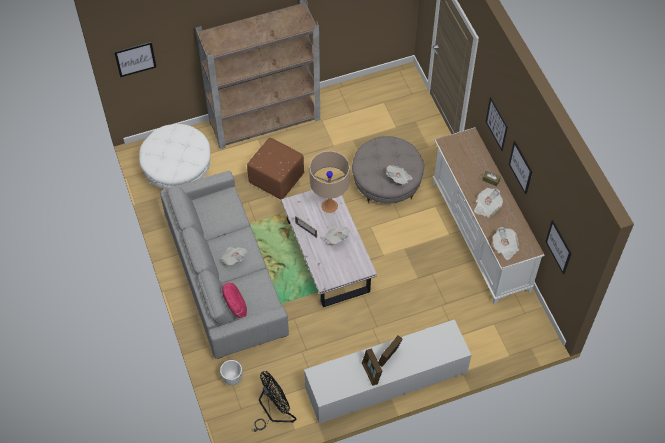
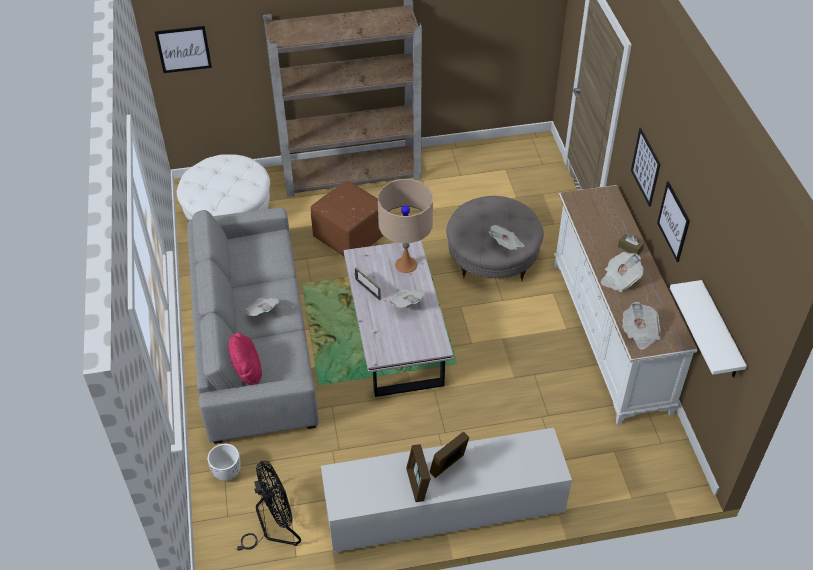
camera: 10 degrees right, 10 degrees down
picture [545,220,572,275] -> white shelf [670,280,747,377]

